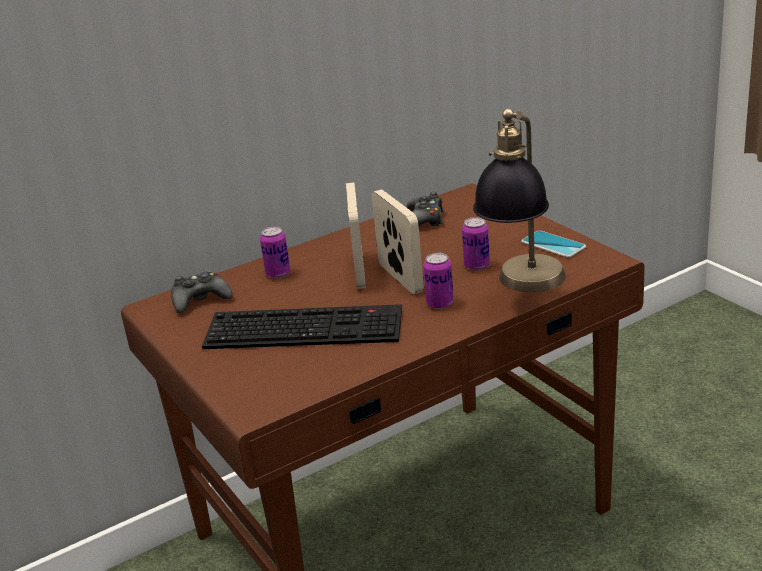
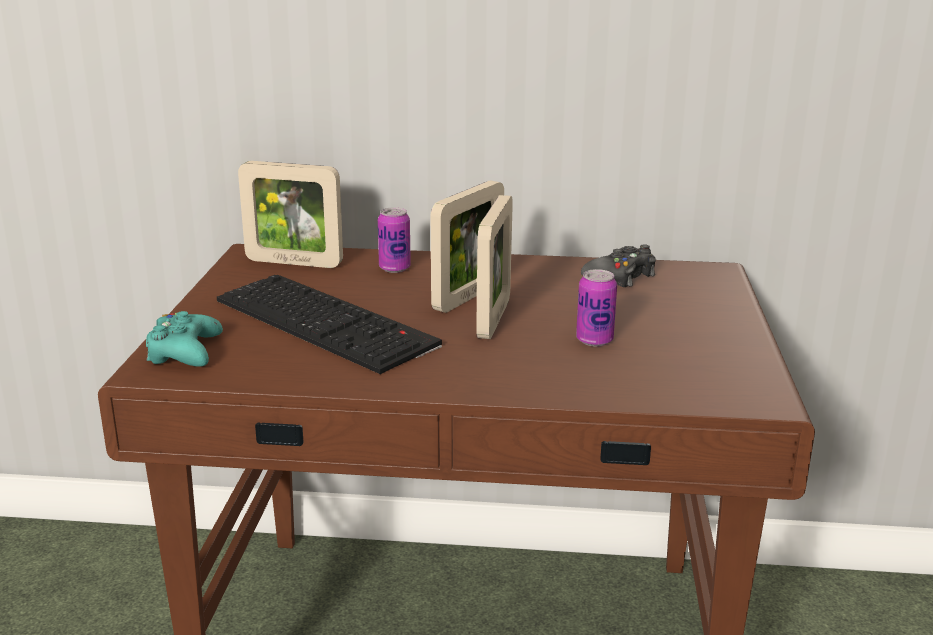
camera: 35 degrees right, 5 degrees down
black game controller [171,271,233,313] -> picture frame [238,161,343,268]
can [423,253,454,309] -> none
table lamp [473,108,566,293] -> none
phone [521,230,586,258] -> none
none -> turquoise game controller [146,311,223,367]

